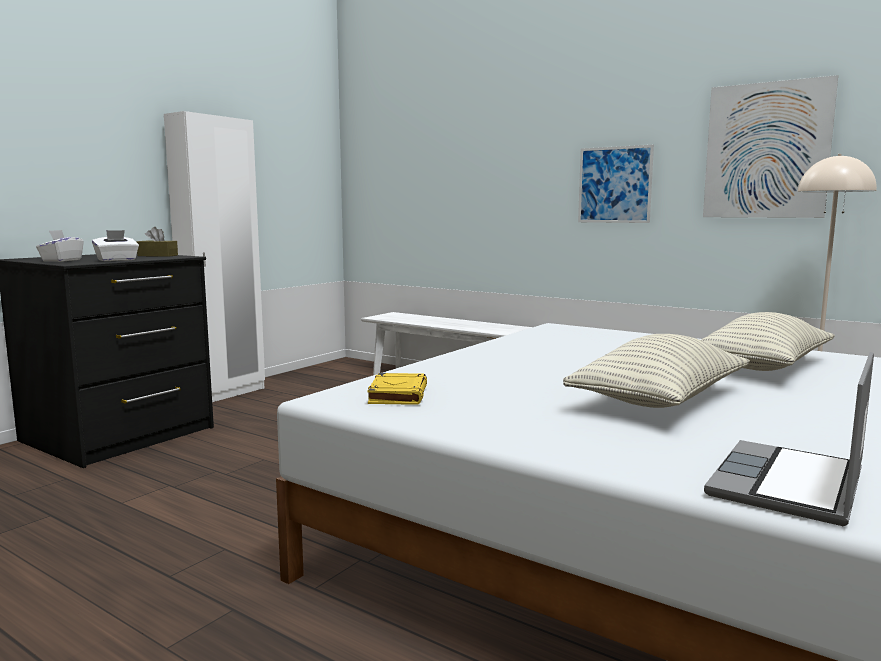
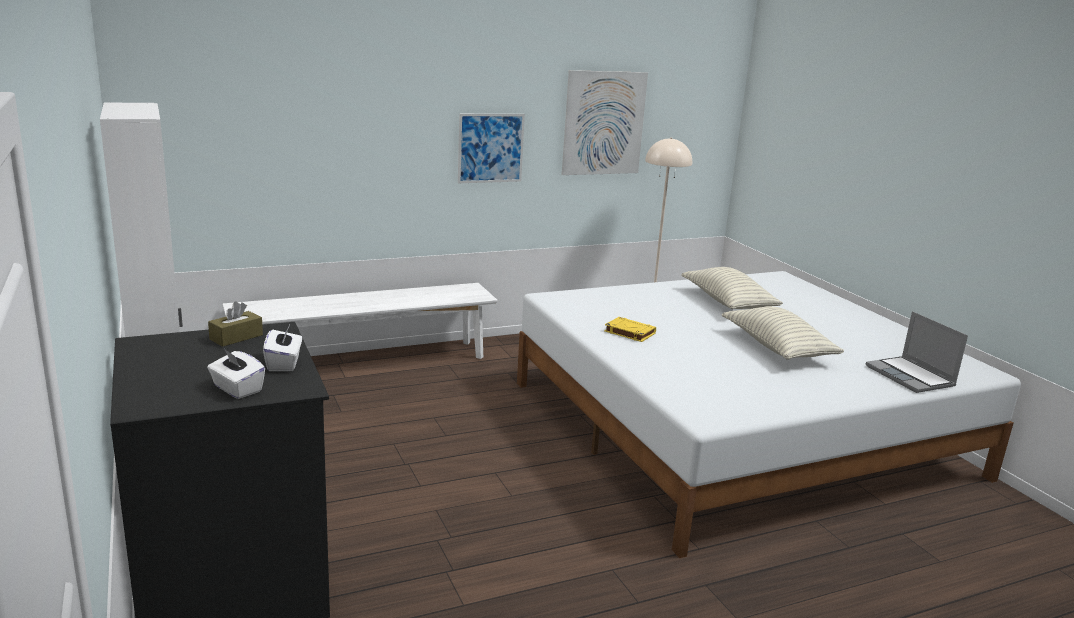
camera: 60 degrees left, 10 degrees up
yellow book [367,373,427,405] -> yellow book moved to [604,317,656,342]

